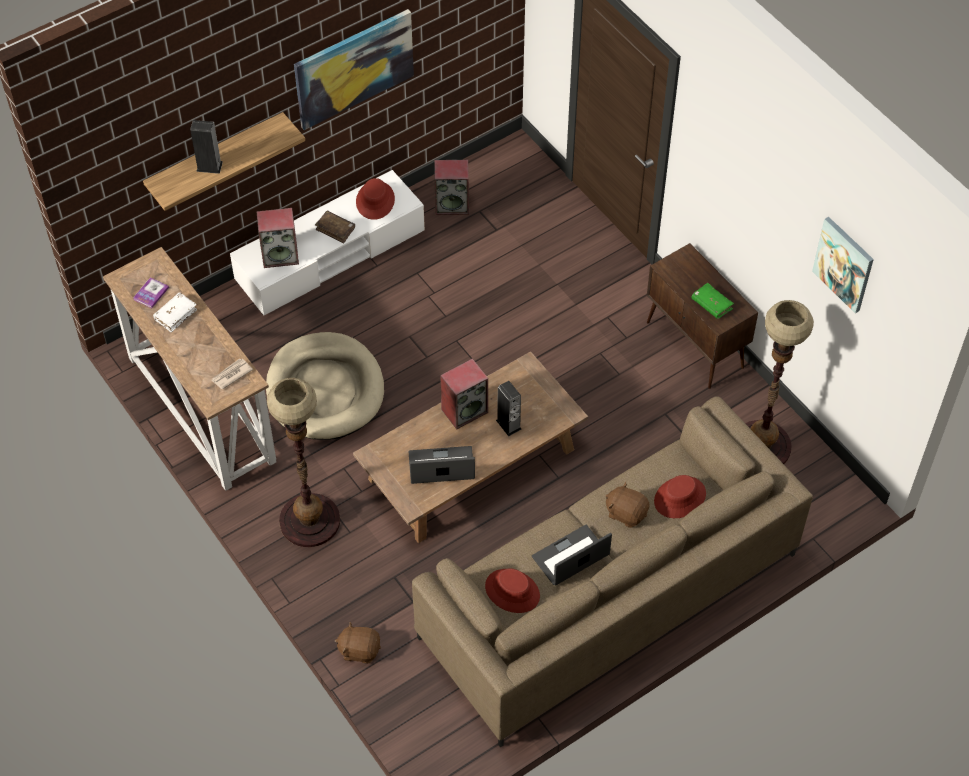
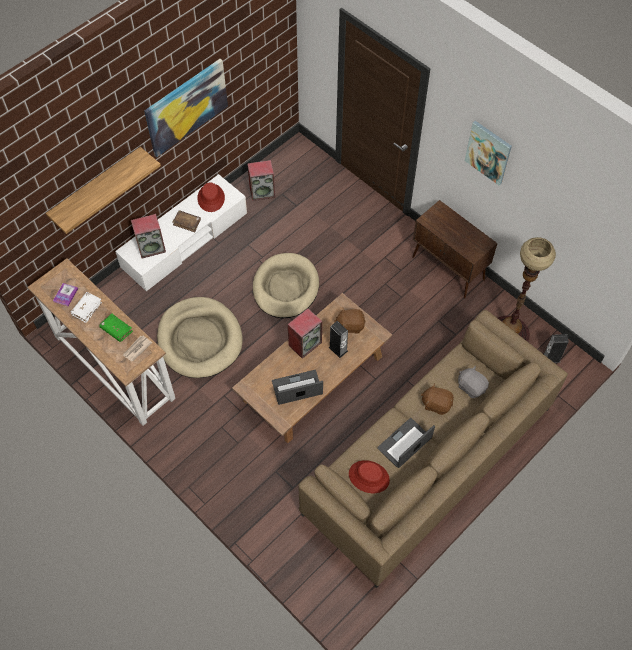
camera: 10 degrees left, 5 degrees up
speaker [190,120,223,174] -> speaker moved to [543,334,569,363]
floor lamp [267,378,340,547] -> none
brown plush toy [335,622,381,664] -> brown plush toy moved to [334,307,366,334]
red hat [654,475,706,518] -> grey plush toy [458,366,489,398]
green book [691,283,734,319] -> green book moved to [99,313,133,342]
picture [812,217,874,313] -> picture moved to [465,121,512,186]
none -> beige dog bed [253,253,319,318]

